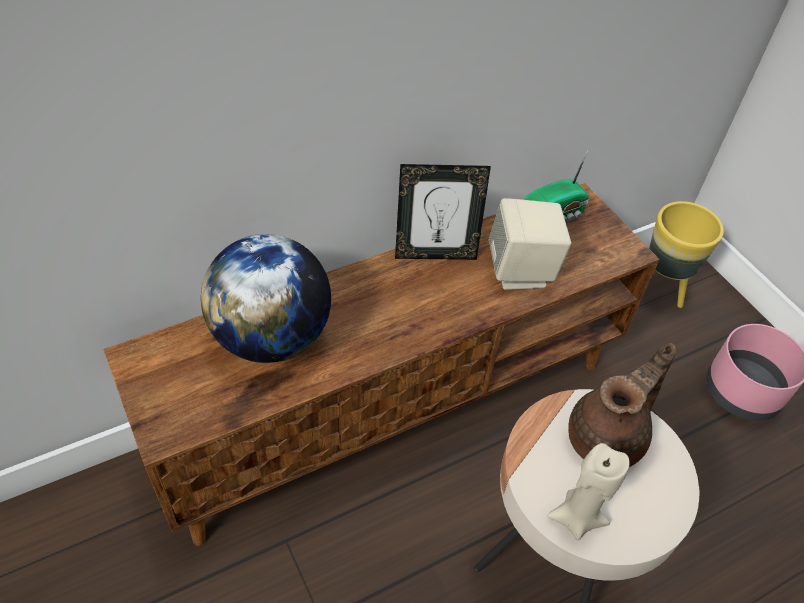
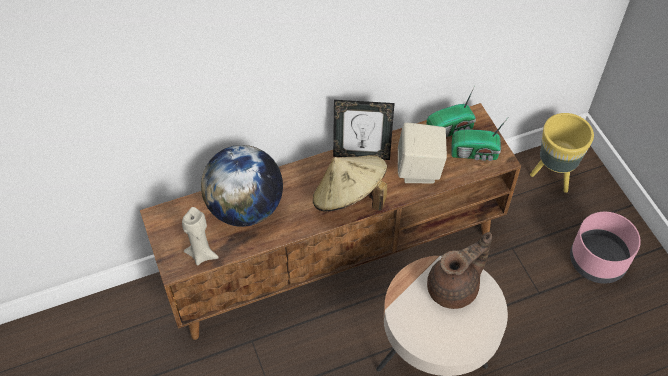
camera: 10 degrees right, 5 degrees up
beige candle [547,443,630,540] -> beige candle moved to [182,207,219,265]
none -> beige hat [313,155,387,211]
none -> radio [451,118,508,161]

